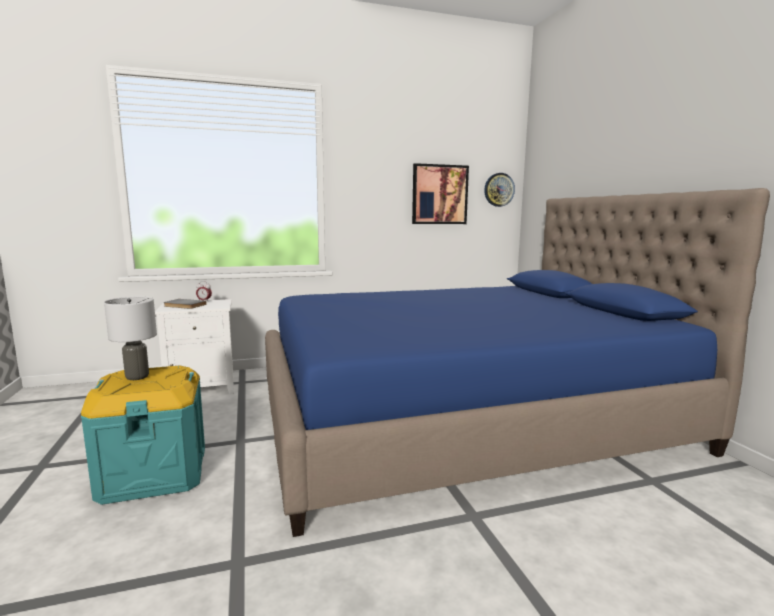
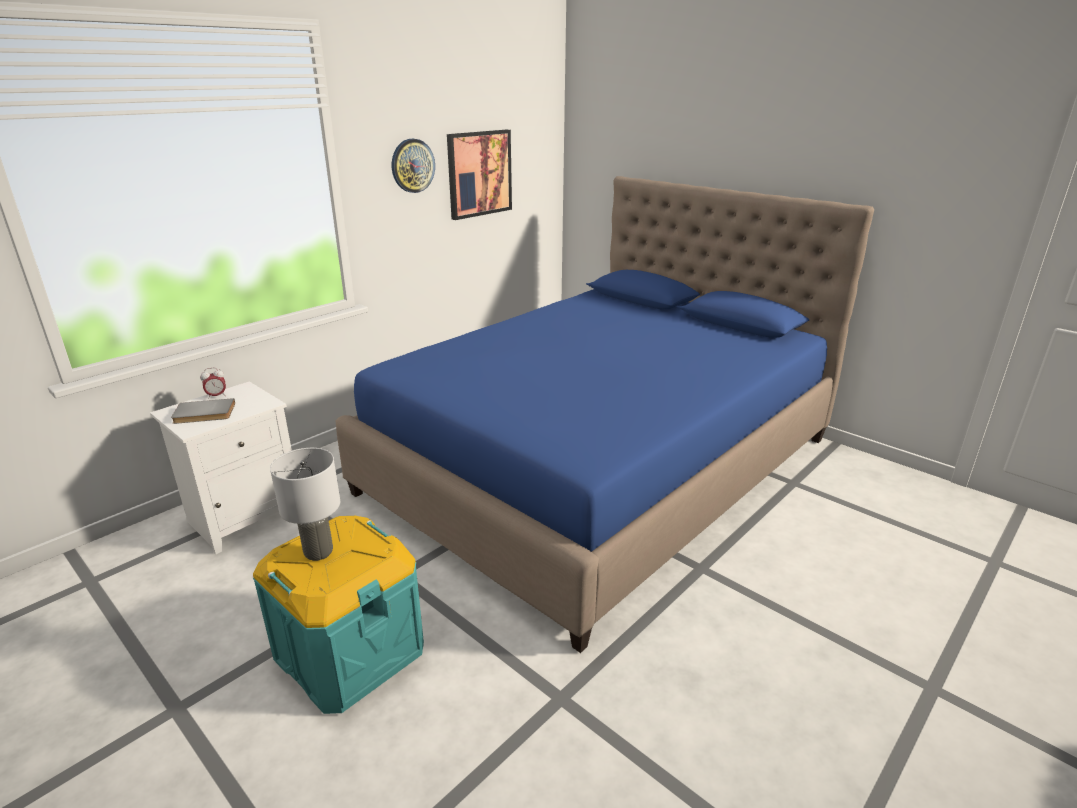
camera: 30 degrees left, 15 degrees up
wall clock [484,173,515,207] -> wall clock moved to [392,139,435,193]

